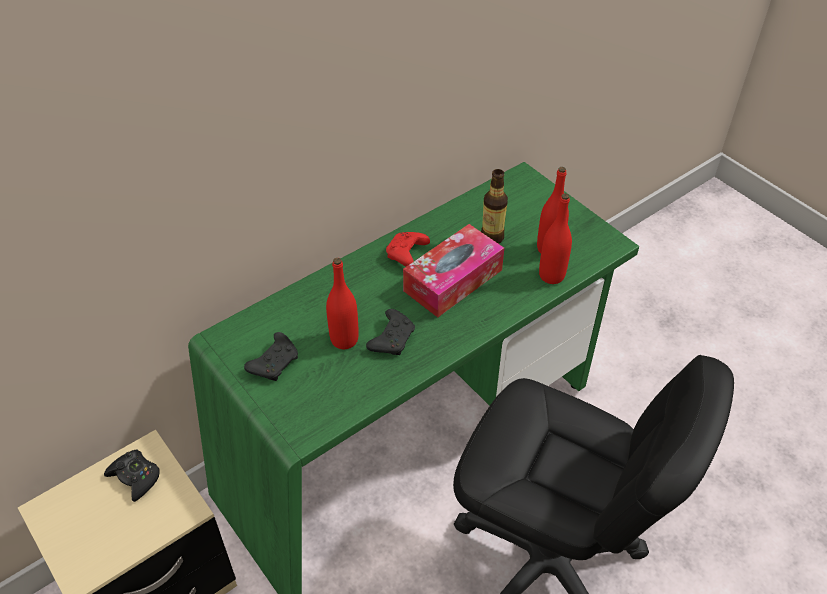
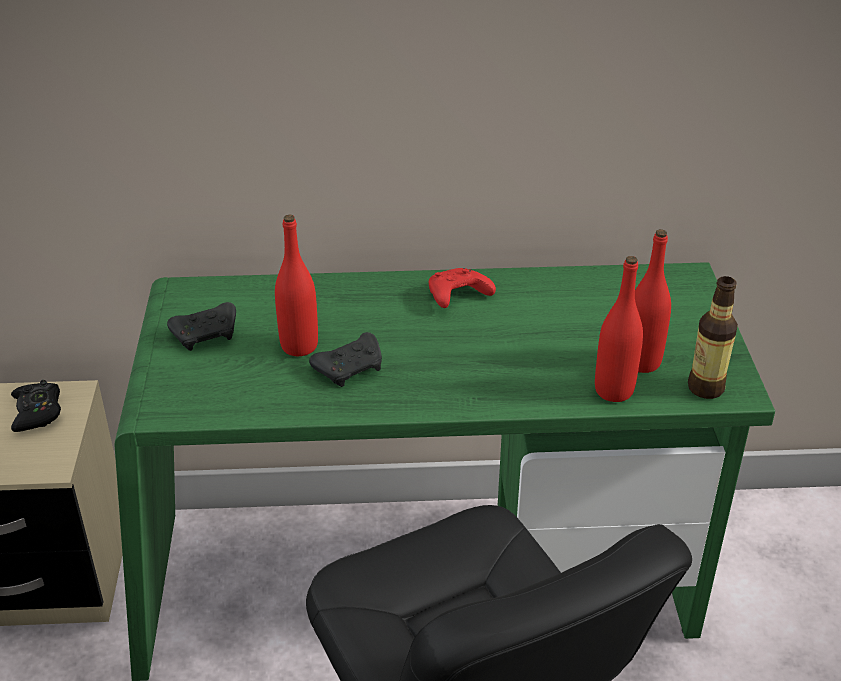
camera: 35 degrees right, 10 degrees down
tissue box [403,224,504,317] -> none
bottle [481,169,508,244] -> bottle moved to [688,276,738,399]

